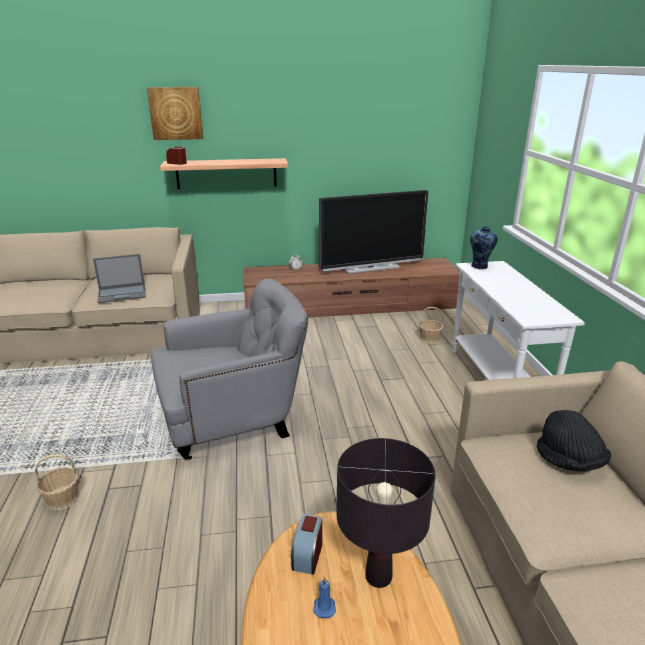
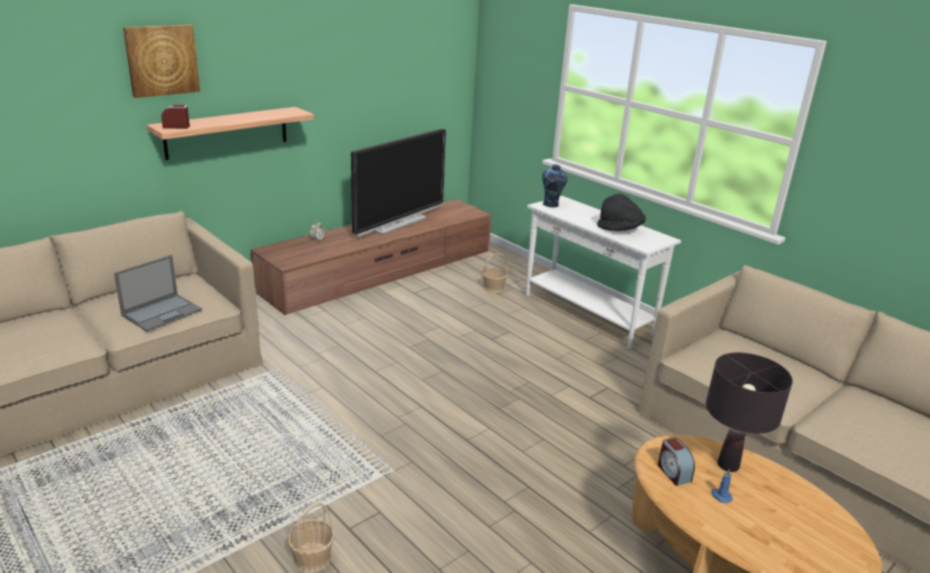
camera: 35 degrees left, 0 degrees up
grey armchair [151,279,308,460] -> none
black hat [537,410,611,472] -> black hat moved to [597,194,646,231]

